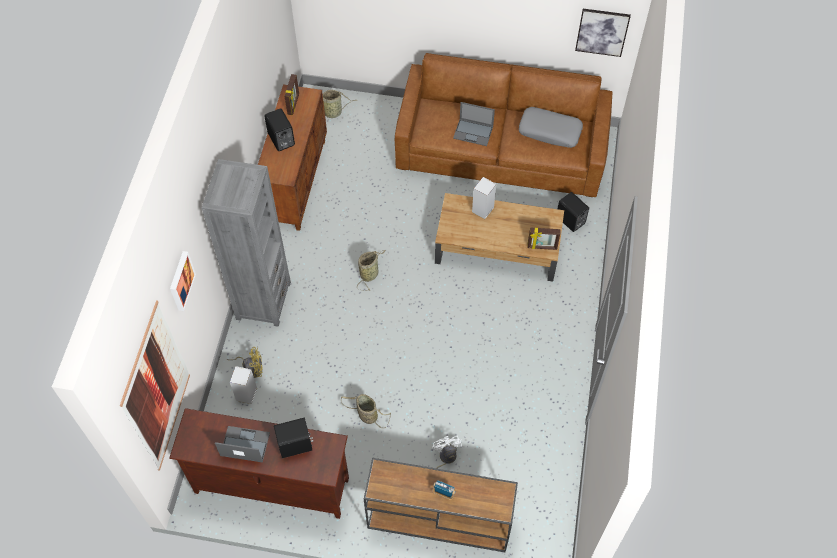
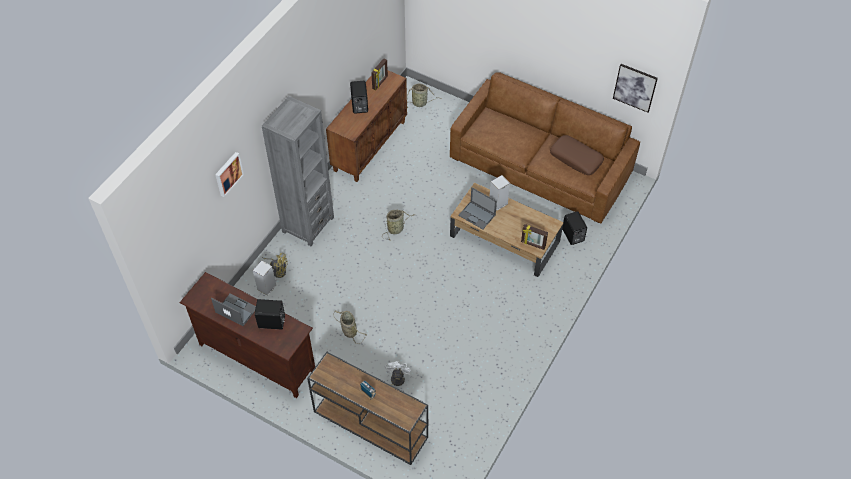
camera: 20 degrees right, 5 degrees down
picture [120,300,190,471] -> none
laptop [453,102,495,146] -> laptop moved to [458,187,497,229]
grey pillow [519,107,583,148] -> brown pillow [550,135,604,175]

